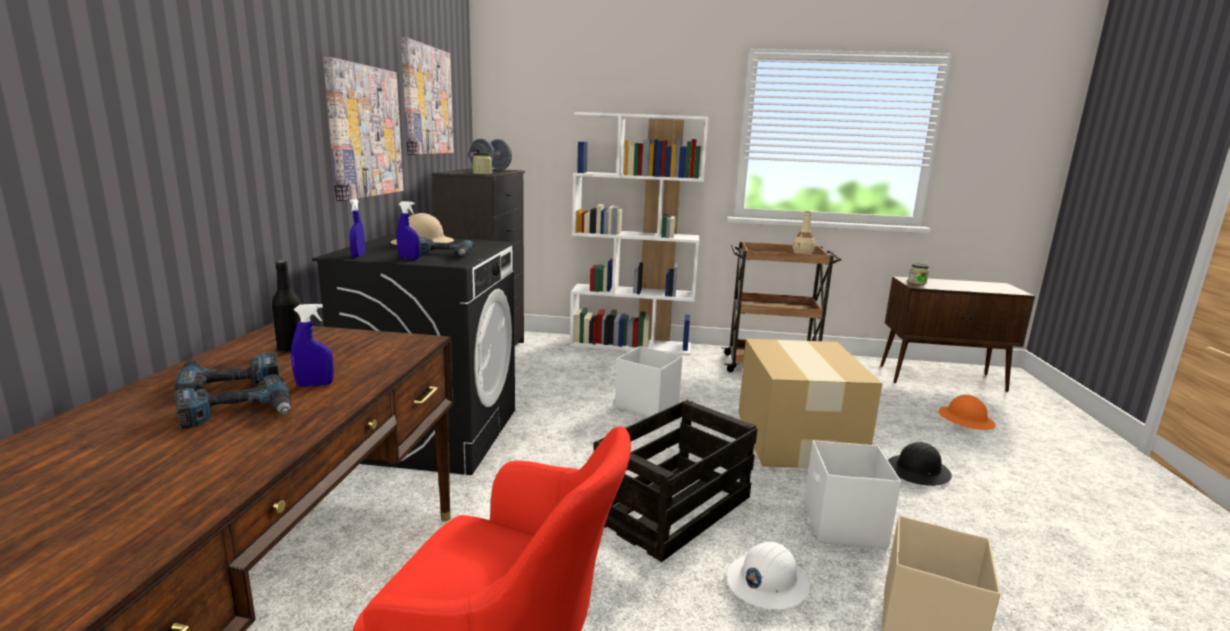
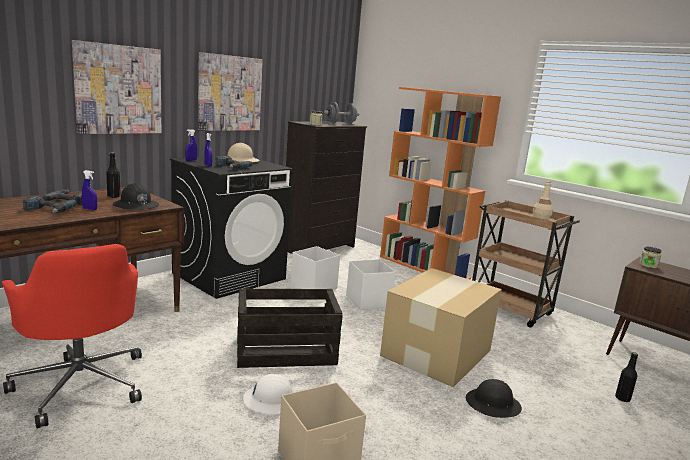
camera: 35 degrees right, 0 degrees up
picture [401,37,454,155] -> picture moved to [72,40,161,134]
white bookcase [570,112,709,355] -> orange bookcase [380,87,501,279]
white storage box [804,440,901,549] -> white storage box moved to [291,246,340,290]
orange hard hat [938,395,996,430] -> black bottle [615,352,638,402]
none -> black hard hat [113,183,159,210]

